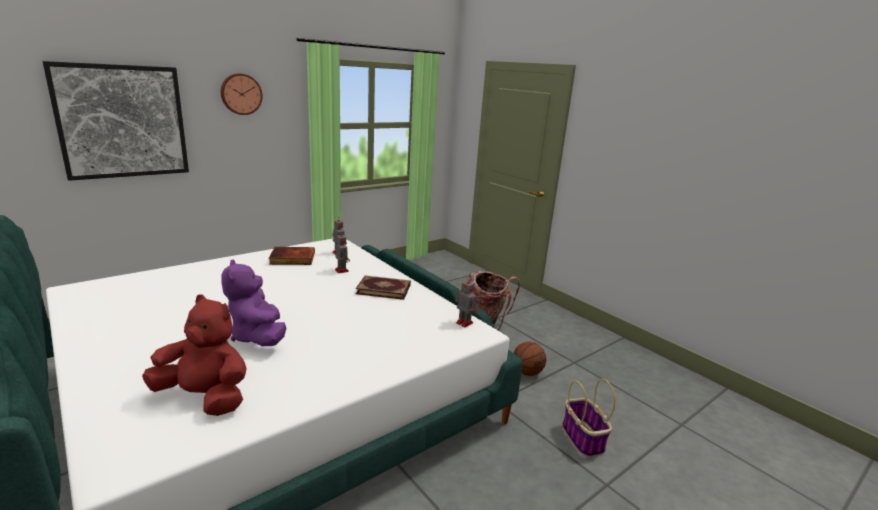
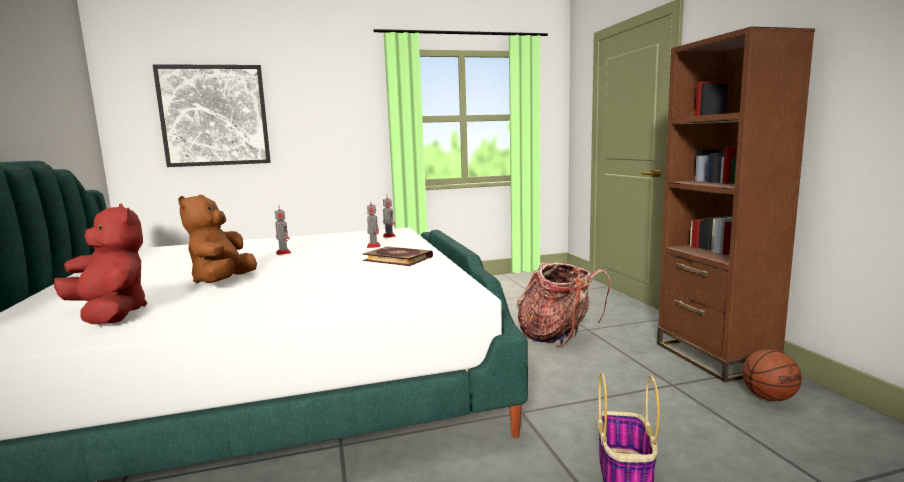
camera: 25 degrees right, 10 degrees down
wall clock [221,73,263,115] -> none
purple plush toy [222,259,286,346] -> brown plush toy [178,195,257,283]
book [269,247,315,265] -> none
toy robot [455,278,478,327] -> toy robot moved to [275,209,291,255]
basketball [513,342,546,376] -> basketball moved to [742,349,802,401]
none -> brown bookcase [657,27,815,382]

